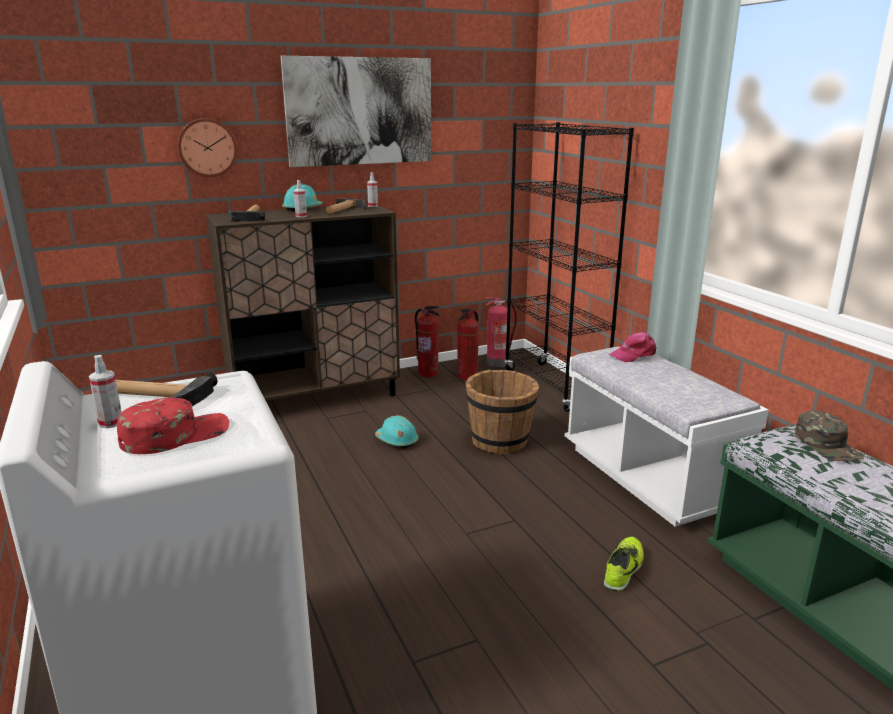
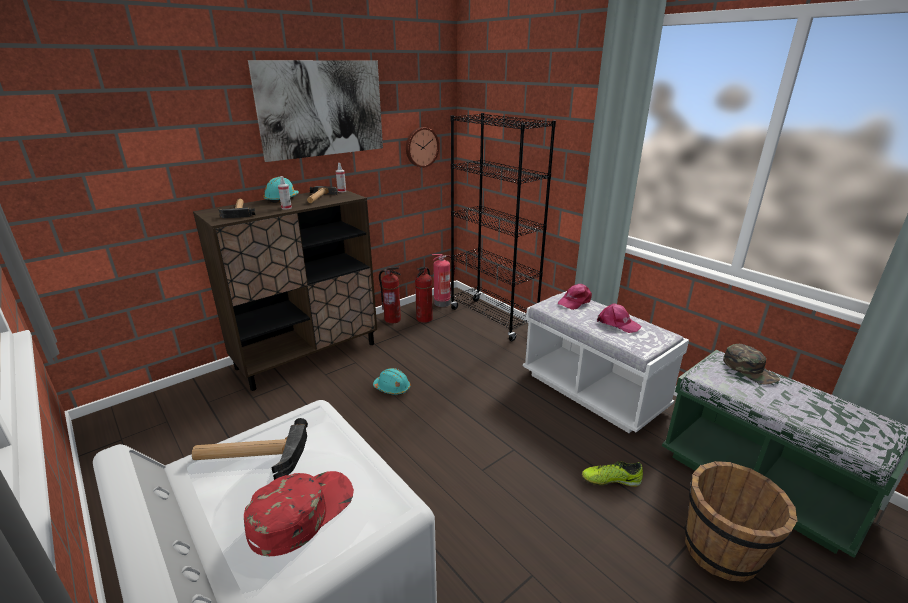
camera: 15 degrees left, 5 degrees up
spray bottle [89,355,122,428] -> none
wall clock [178,118,237,177] -> wall clock moved to [406,127,439,168]
brown bucket [465,370,539,454] -> brown bucket moved to [685,461,798,582]
shoe [604,537,644,592] -> shoe turned 105 degrees counterclockwise [582,461,643,487]
none -> pink cap [597,303,642,333]

